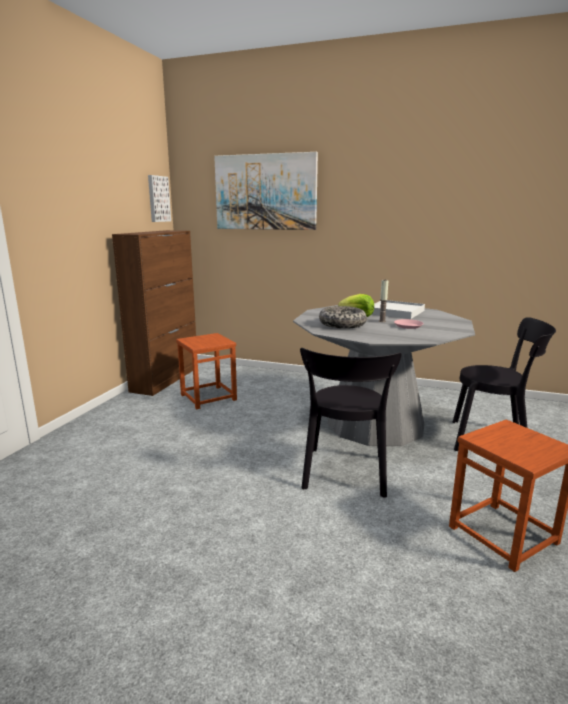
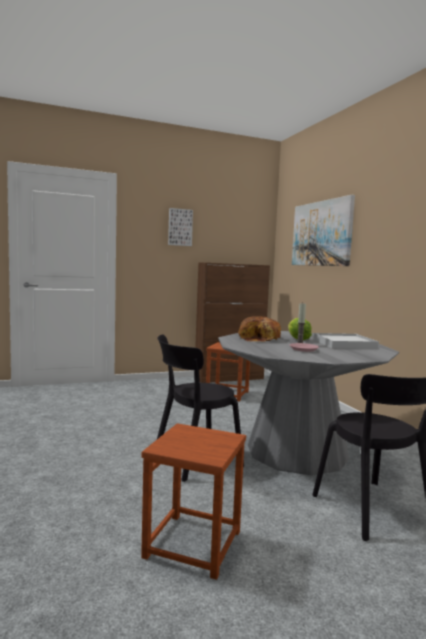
camera: 50 degrees right, 10 degrees down
picture [148,175,171,222] -> picture moved to [168,208,193,246]
bowl [319,306,367,329] -> bread [238,316,281,342]

